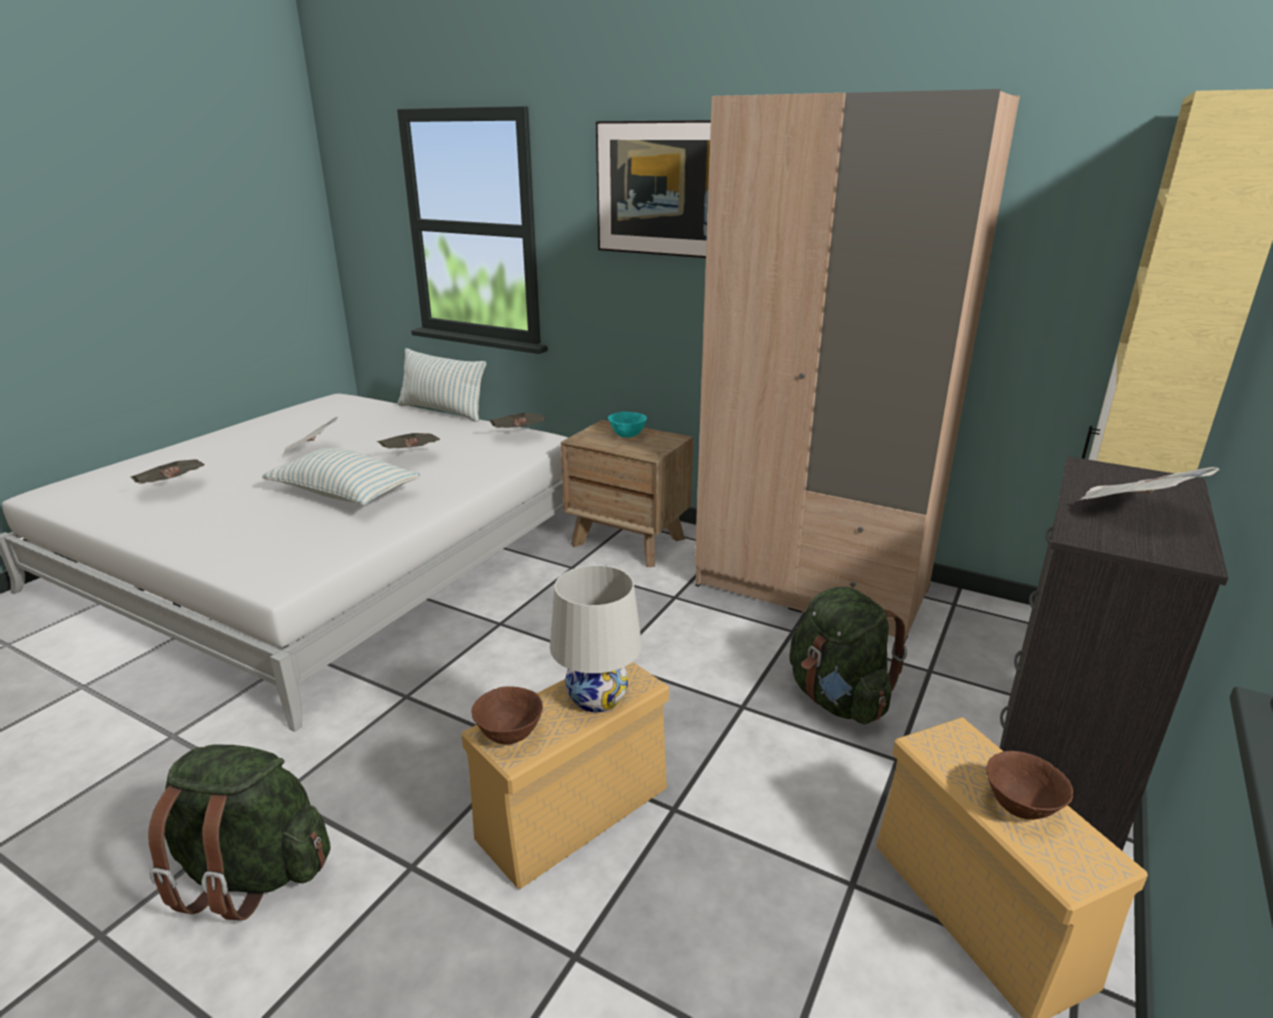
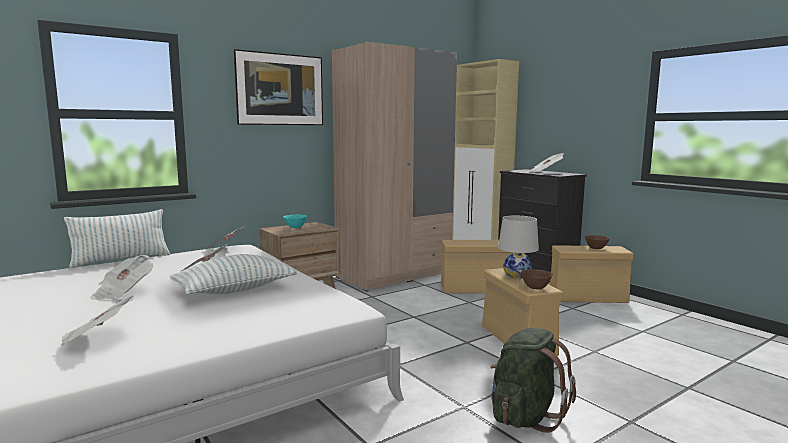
camera: 65 degrees left, 15 degrees down
green backpack [789,587,907,725] -> beige storage box [441,240,511,294]

